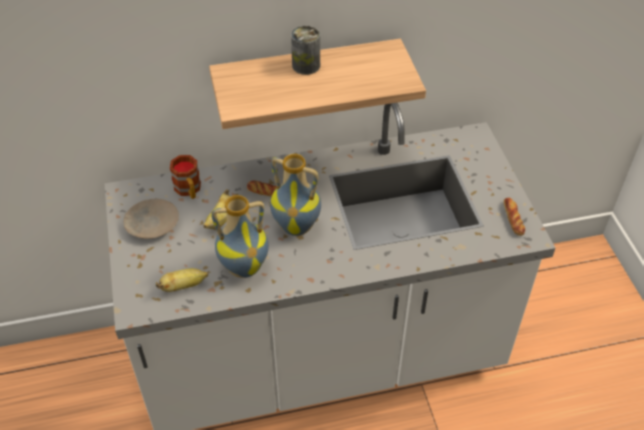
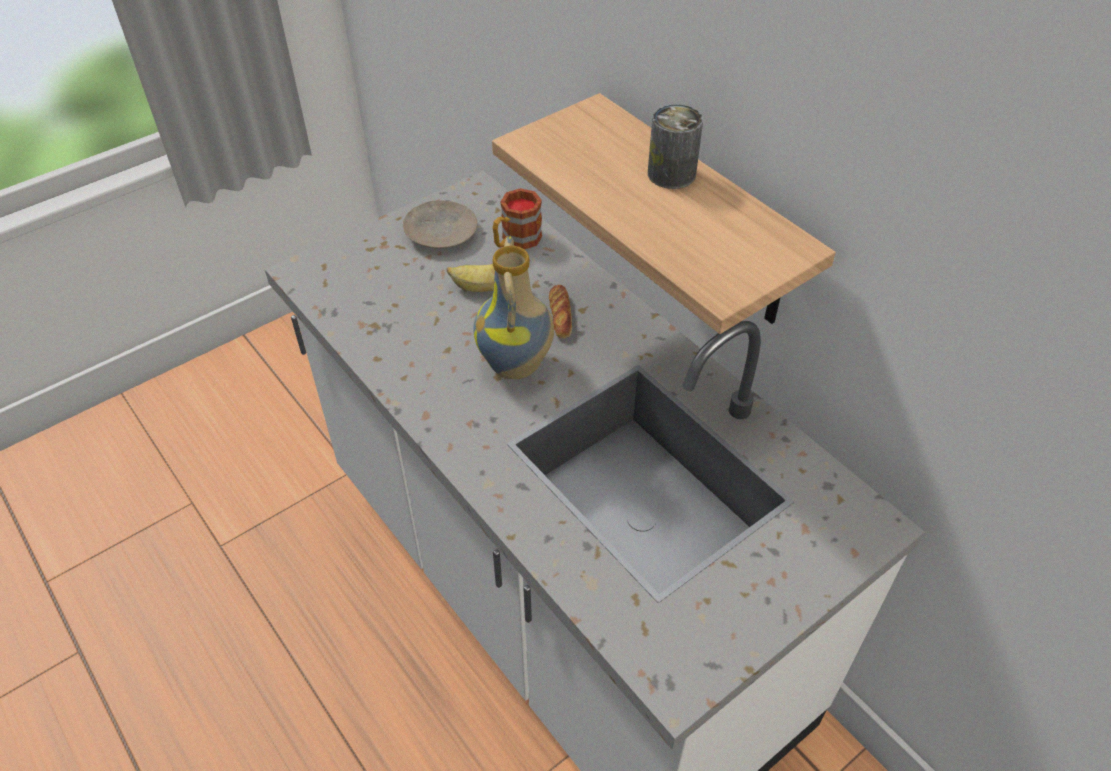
camera: 65 degrees right, 0 degrees up
banana [156,268,208,292] -> none
vase [211,195,269,278] -> none
bread [503,198,525,236] -> none

